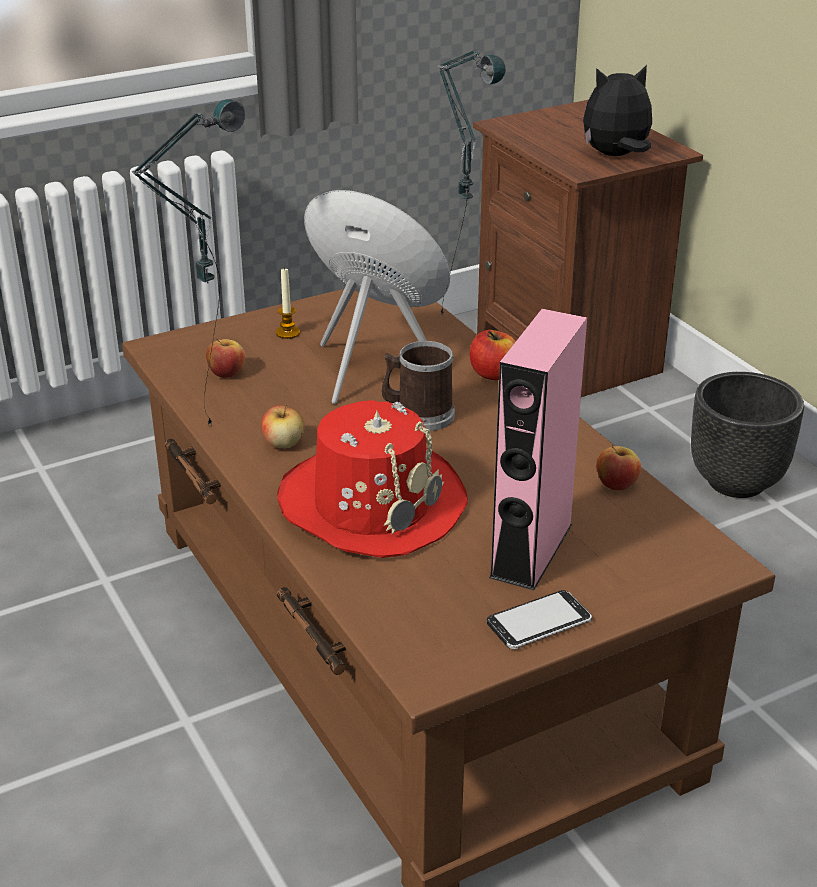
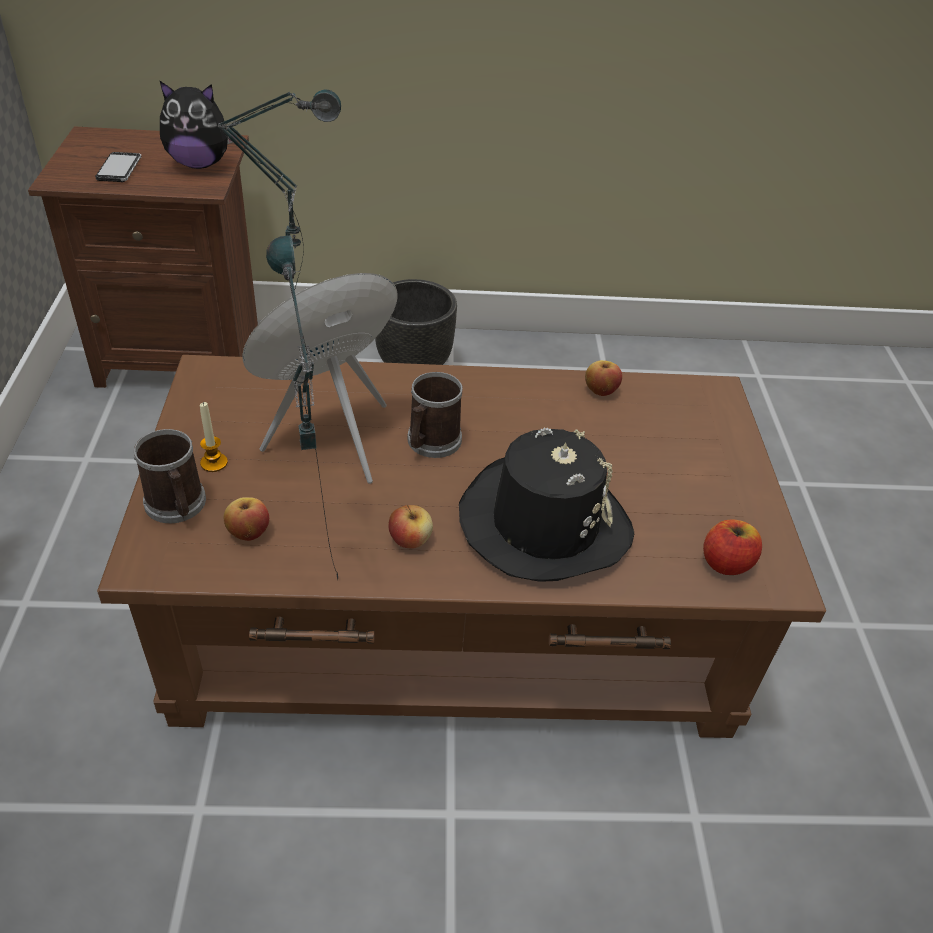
camera: 65 degrees left, 10 degrees up
red hat [277,400,468,558] -> black hat [459,428,634,582]
apple [470,330,516,380] -> apple moved to [703,519,762,575]
phone [487,590,592,649] -> phone moved to [95,152,142,182]
pink speaker [489,309,587,590] -> none
plush toy [583,65,652,156] -> plush toy turned 105 degrees counterclockwise [160,81,238,169]
none -> mug [134,429,206,523]

